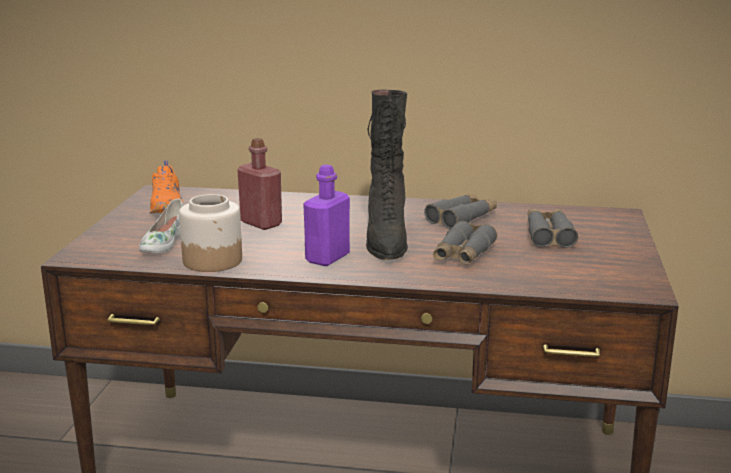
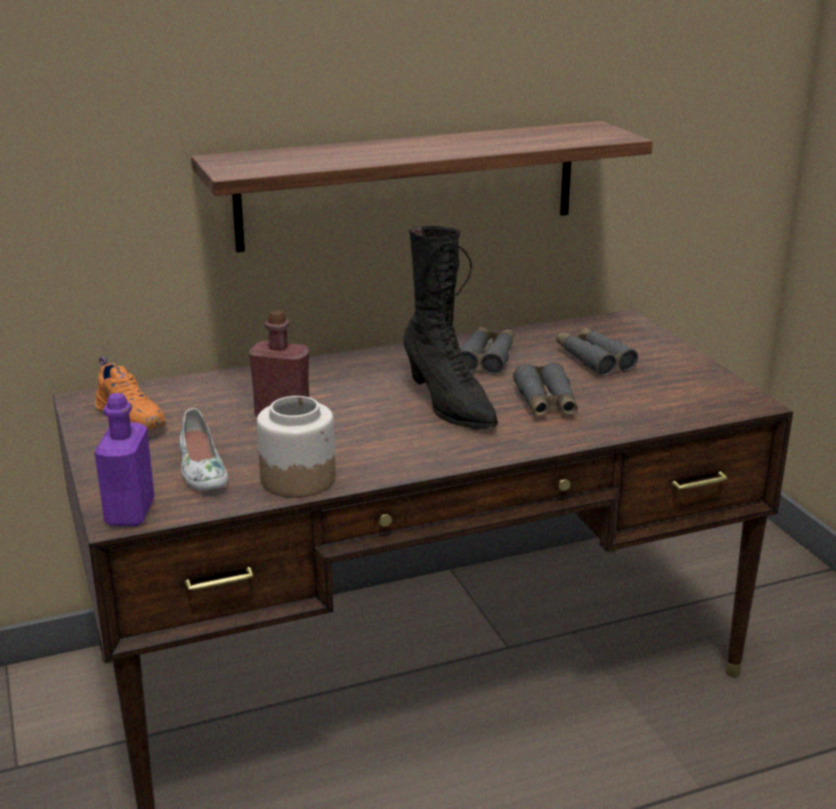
camera: 30 degrees left, 5 degrees up
purple bottle [303,165,350,266] -> purple bottle moved to [94,393,155,526]
none -> shelf [191,121,653,252]

